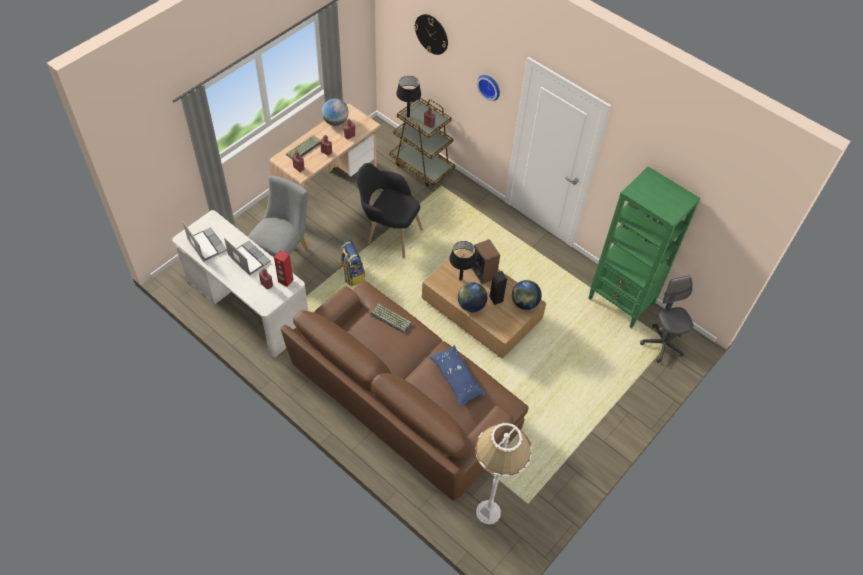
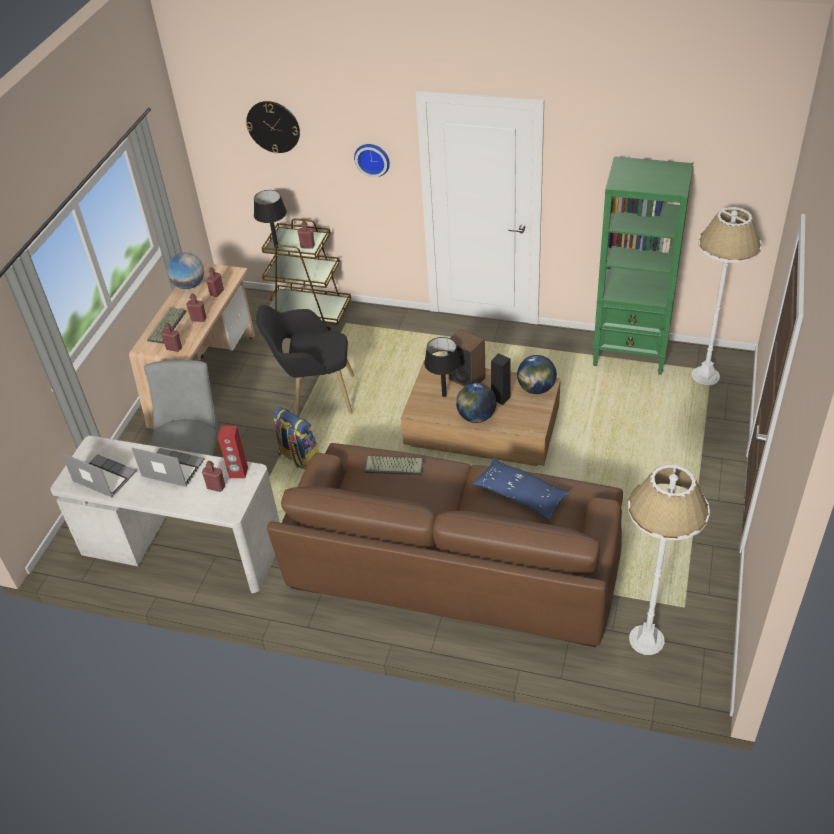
camera: 20 degrees left, 10 degrees down
grey office chair [640,276,693,363] -> white floor lamp [691,207,762,385]

